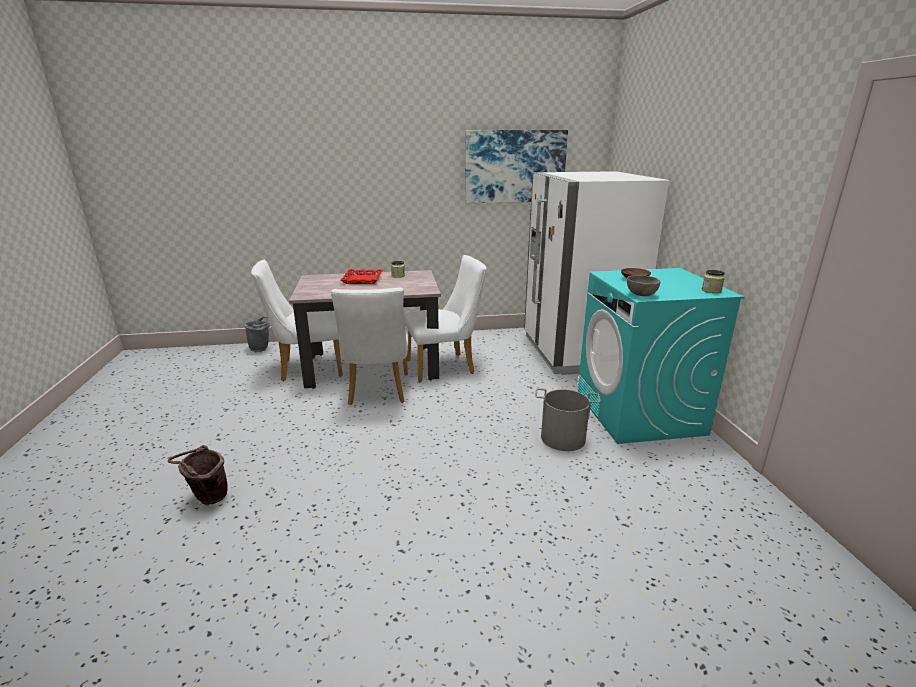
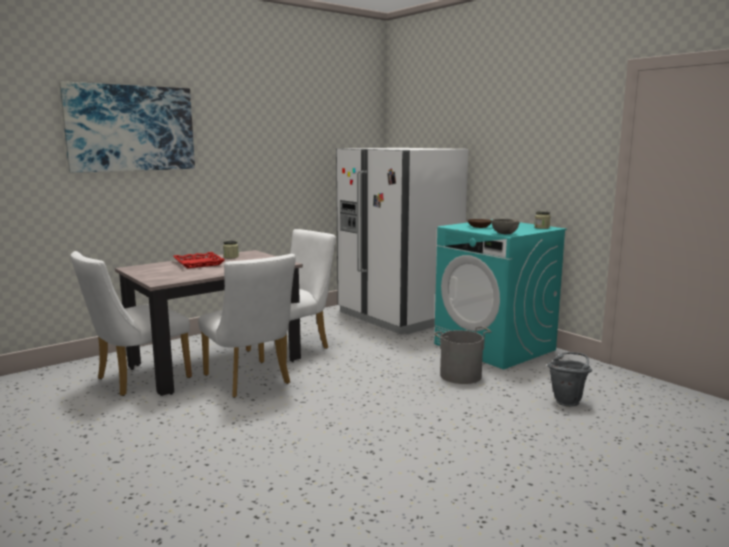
camera: 30 degrees left, 10 degrees down
brown bucket [168,445,228,505] -> none
grey bucket [244,316,270,352] -> grey bucket moved to [547,352,592,407]
picture [465,130,568,203] -> picture moved to [59,82,195,173]

